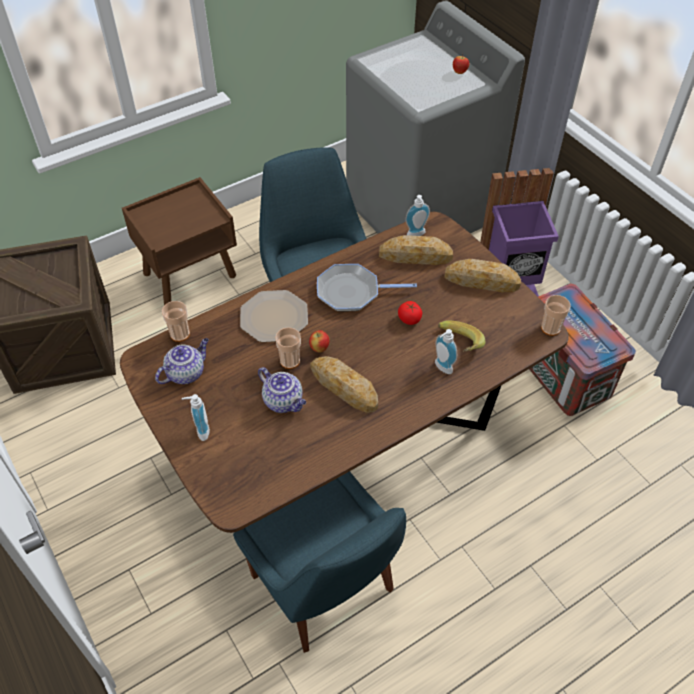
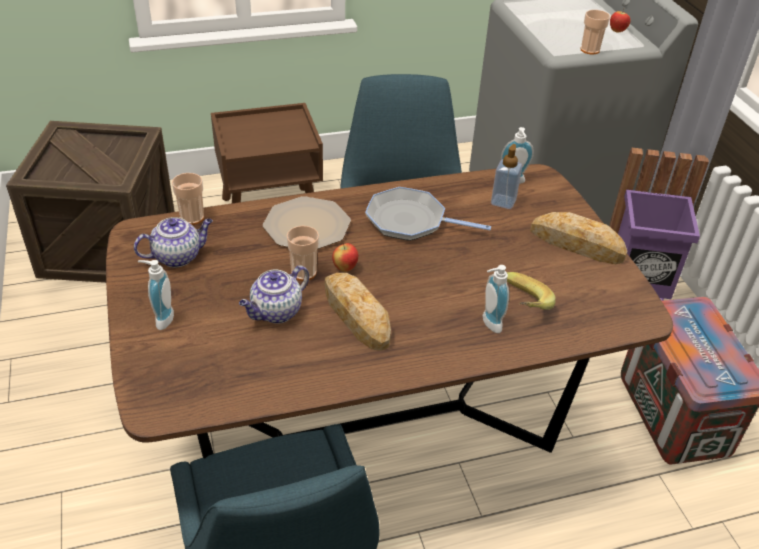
camera: 15 degrees right, 10 degrees down
teapot [258,367,306,413] -> teapot turned 75 degrees clockwise [239,265,309,324]
bread [379,235,453,265] -> soap dispenser [491,144,522,209]
tomato [398,301,422,325] -> none
cup [541,295,571,336] -> cup moved to [580,10,610,55]

